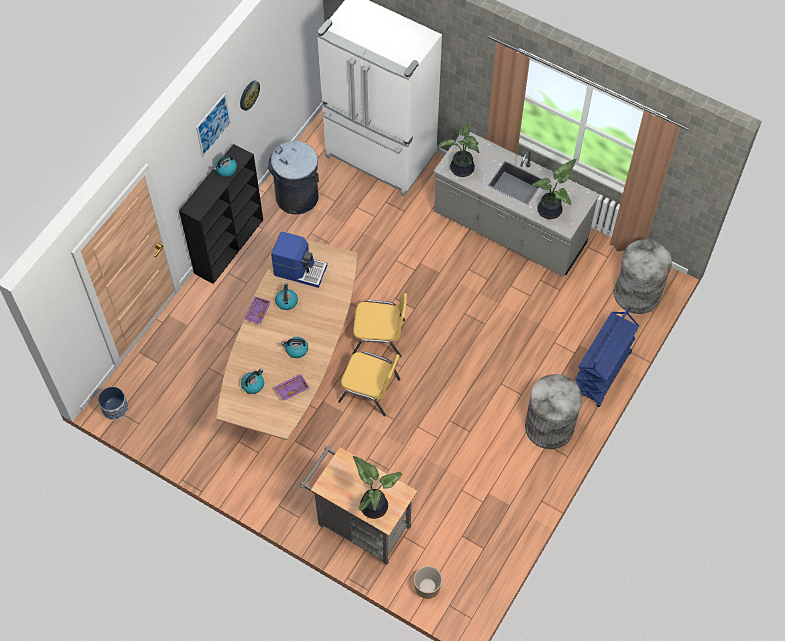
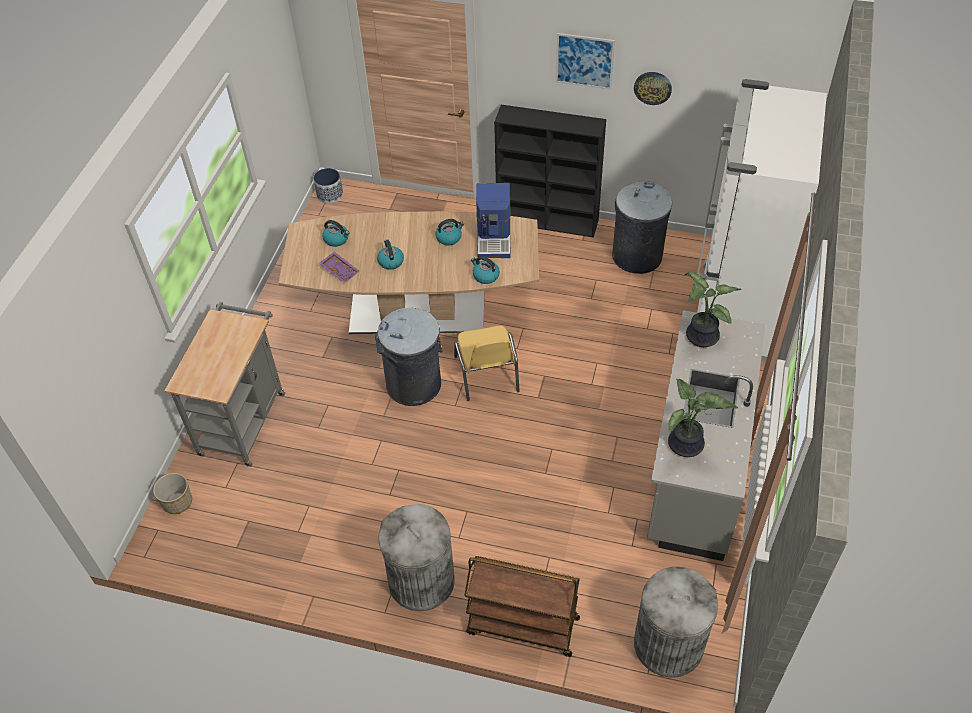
camera: 75 degrees right, 10 degrees down
kettle [213,155,237,177] -> kettle moved to [471,256,500,284]
purple tray [244,296,271,324] -> none
yellow chair [338,351,401,416] -> grey trash can [375,308,442,406]
potted plant [353,456,402,519] -> none
blue cart [575,307,639,407] -> brown cart [464,556,580,657]

